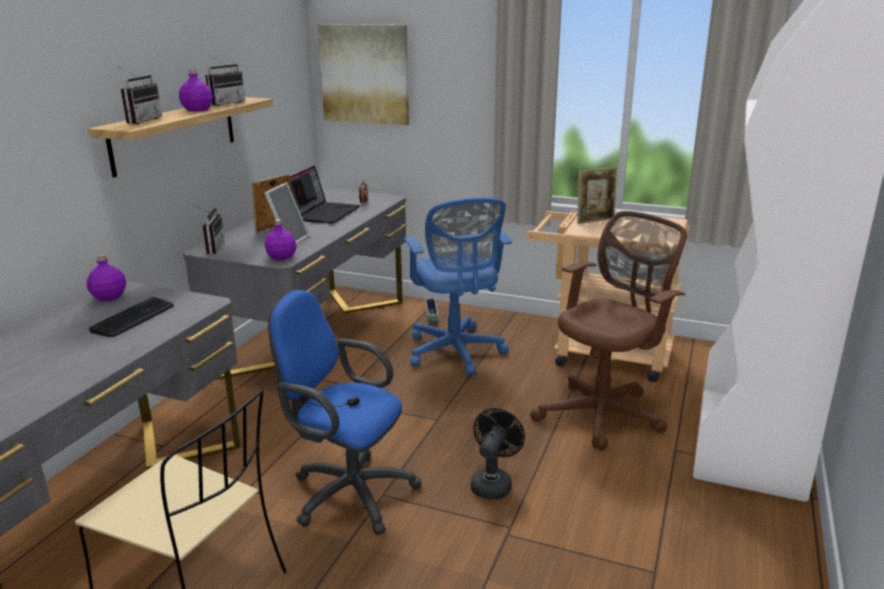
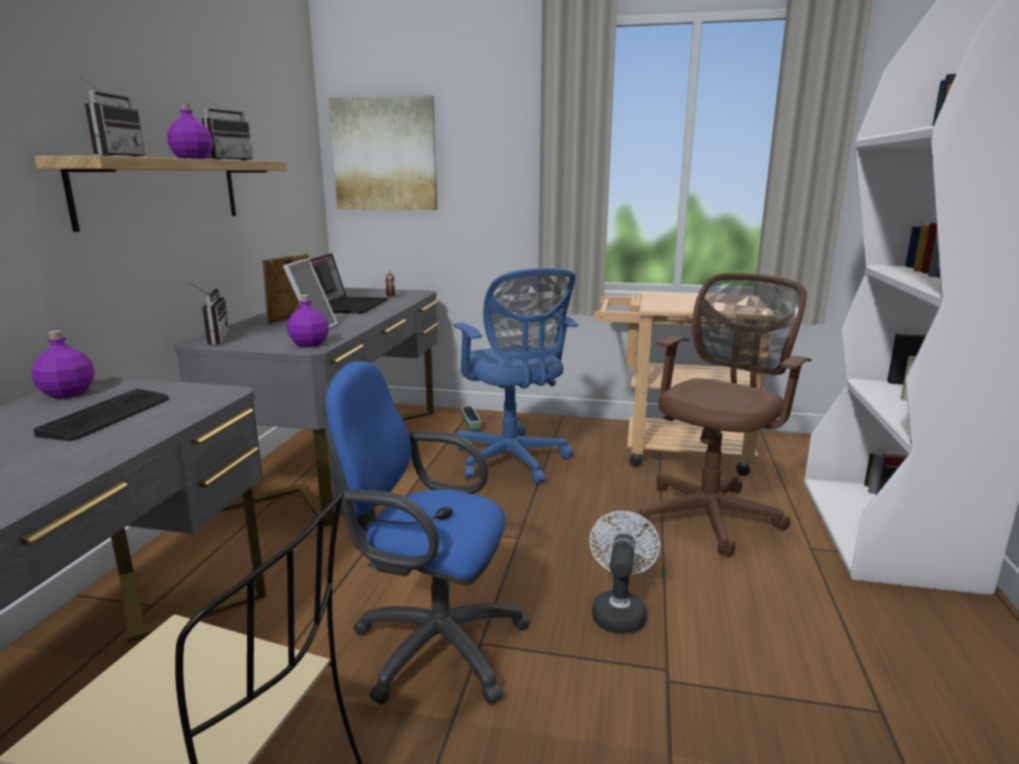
camera: 10 degrees left, 5 degrees down
black fan [471,408,525,500] -> white fan [589,511,660,634]
picture frame [577,167,617,224] -> none

